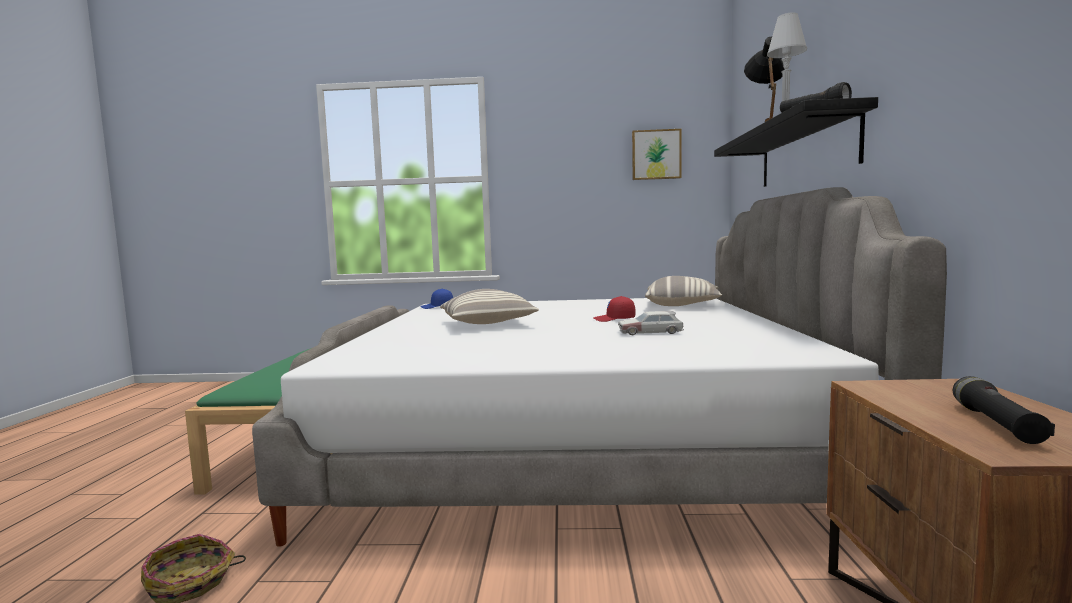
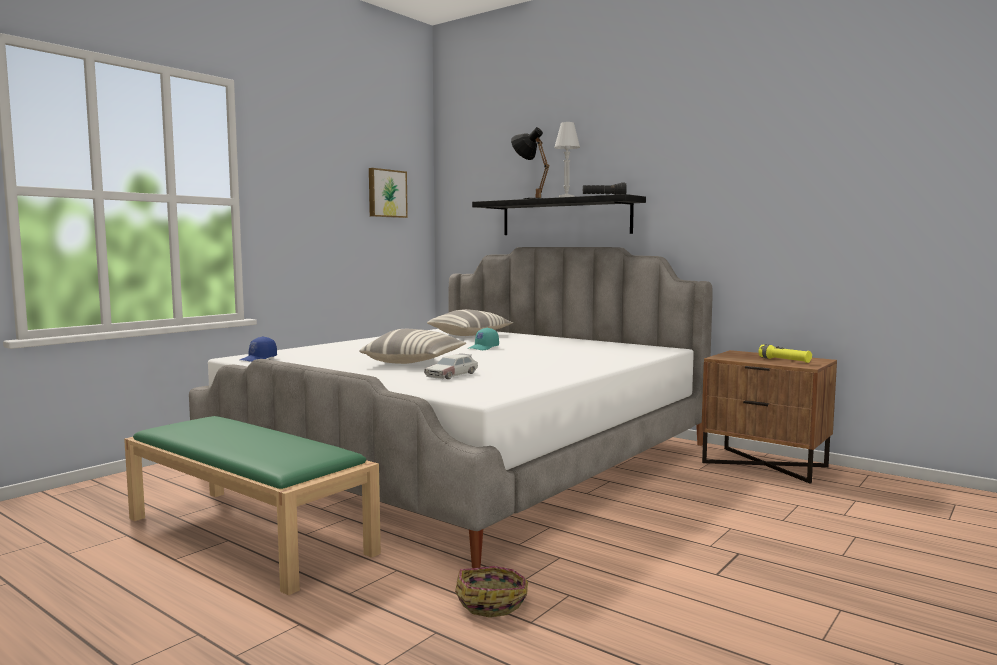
camera: 55 degrees left, 0 degrees up
red cap [594,296,636,322] -> turquoise cap [468,328,499,350]
toy car [618,311,684,335] -> toy car moved to [424,353,478,379]
black flashlight [953,376,1055,444] -> yellow flashlight [759,344,812,363]

